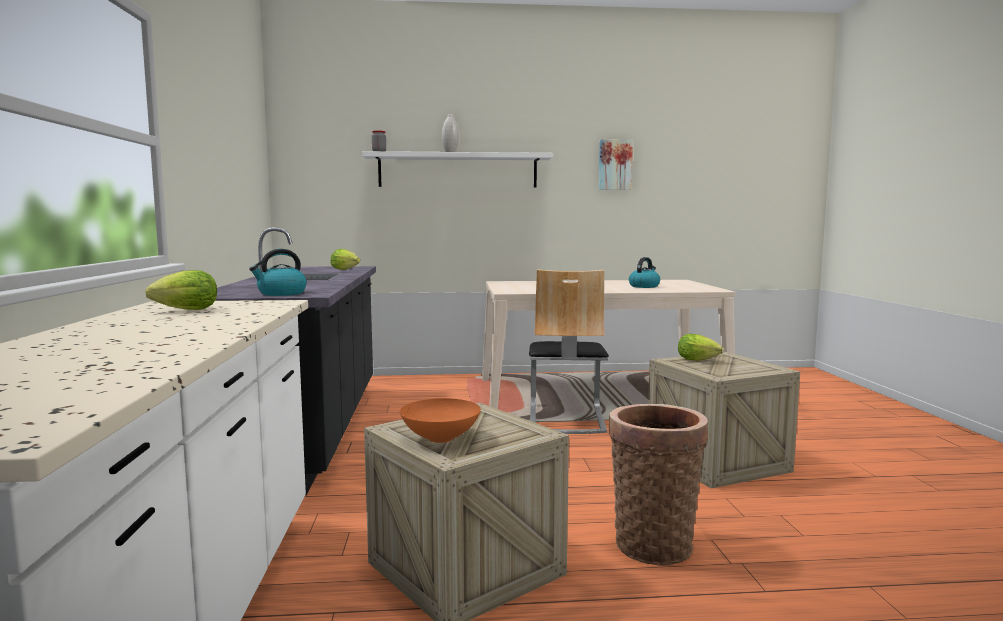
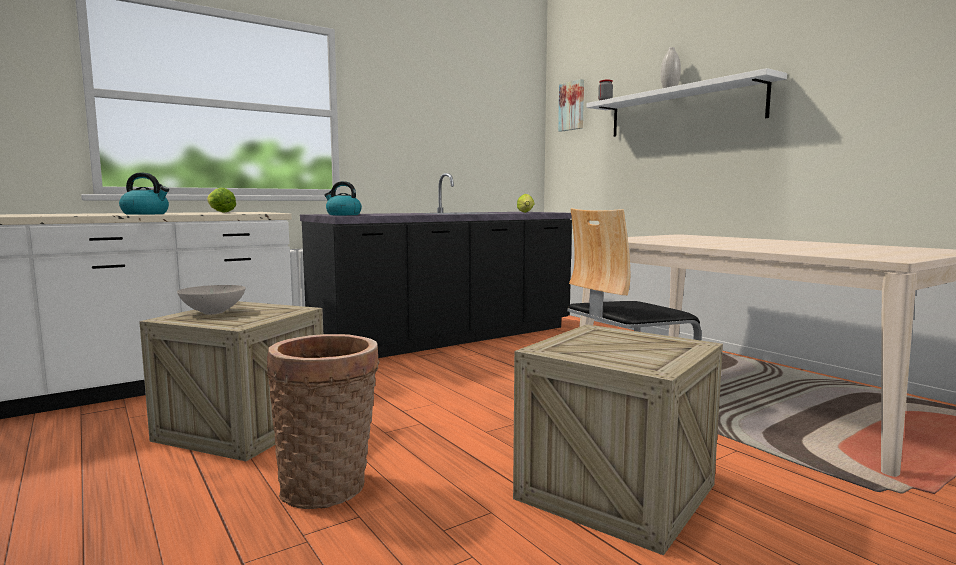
camera: 60 degrees right, 0 degrees up
orange bowl [400,398,481,443] -> white bowl [177,285,246,314]
picture [599,139,633,190] -> picture moved to [558,79,584,132]
kettle [629,257,660,288] -> kettle moved to [119,172,169,215]
lettuce [678,334,723,361] -> none

